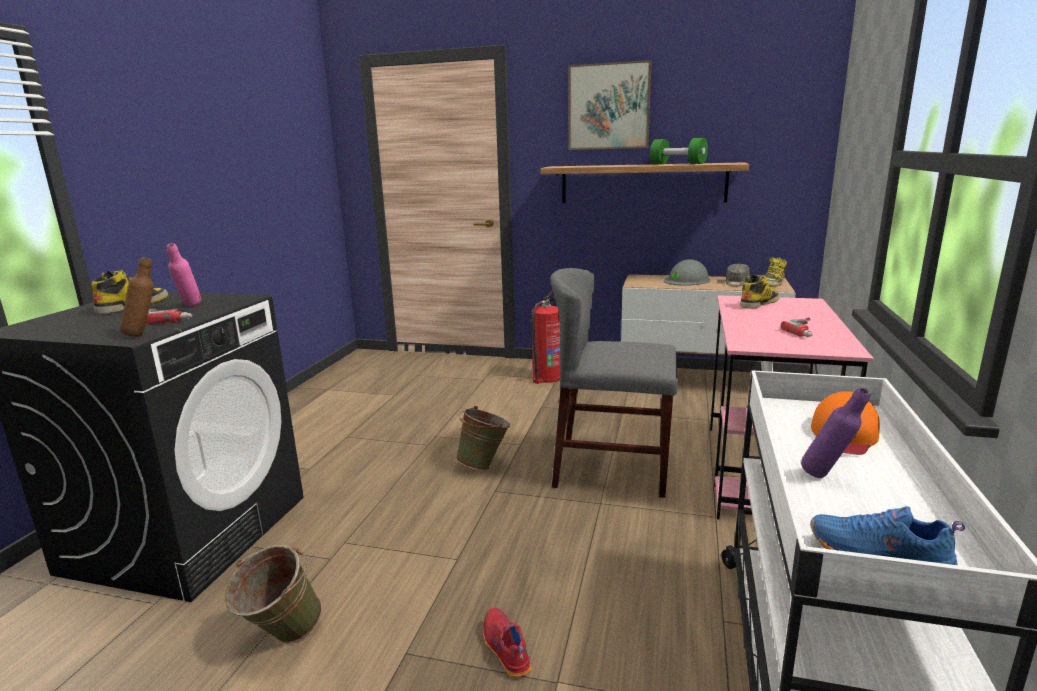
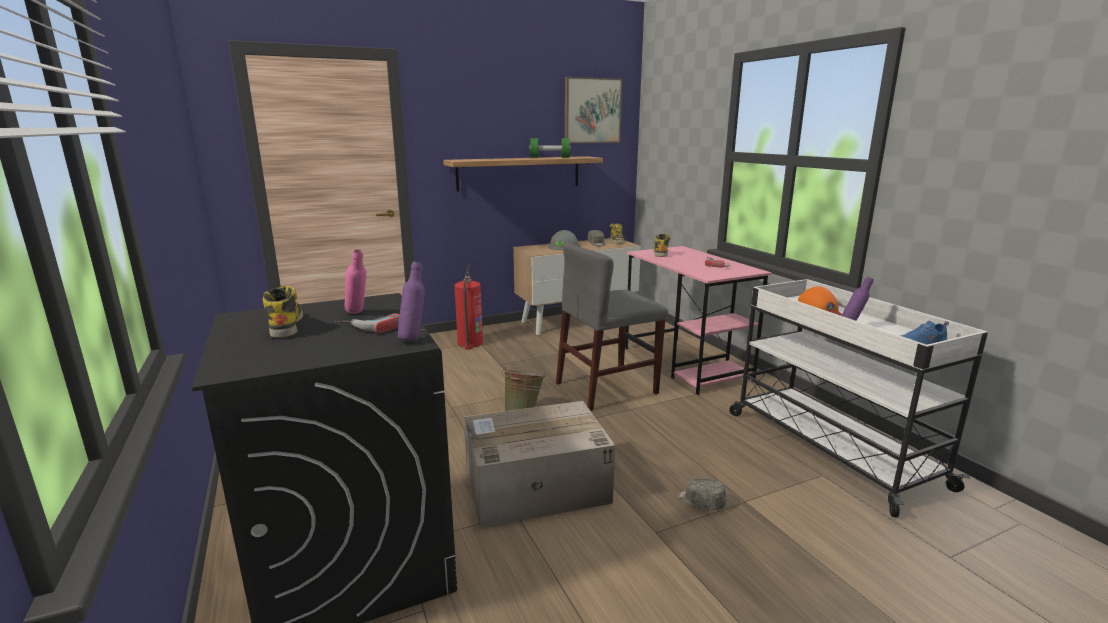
camera: 40 degrees left, 0 degrees up
brown bottle [120,257,154,337] -> purple bottle [397,262,425,341]
green bucket [225,545,322,643] -> none
red shoe [483,608,532,677] -> grey cap [677,478,726,510]
picture [568,60,652,150] -> picture moved to [565,77,622,143]
none -> cardboard box [464,401,615,528]

